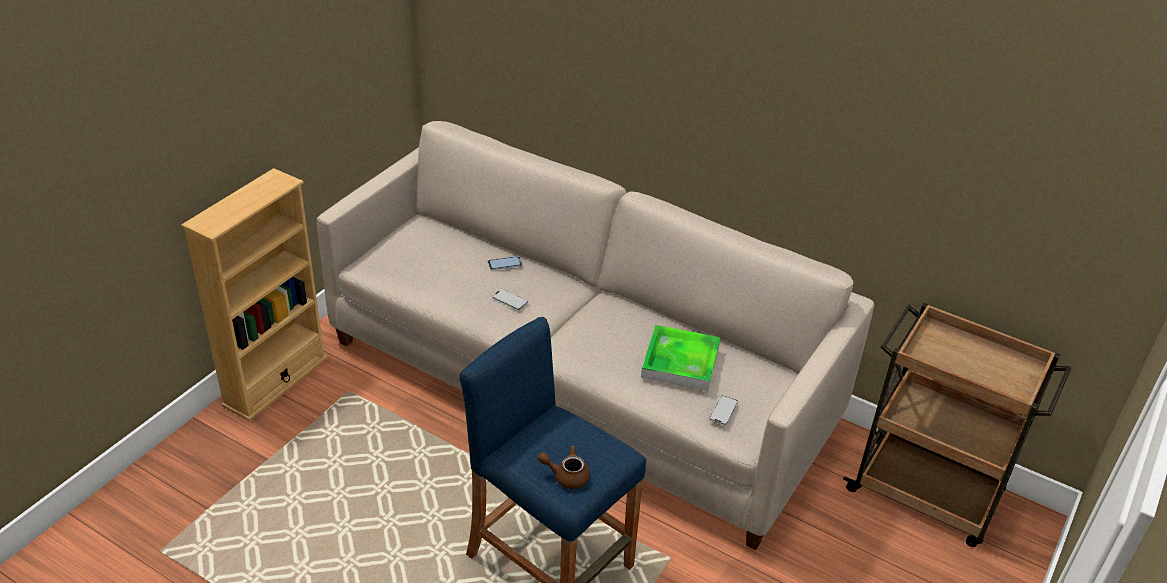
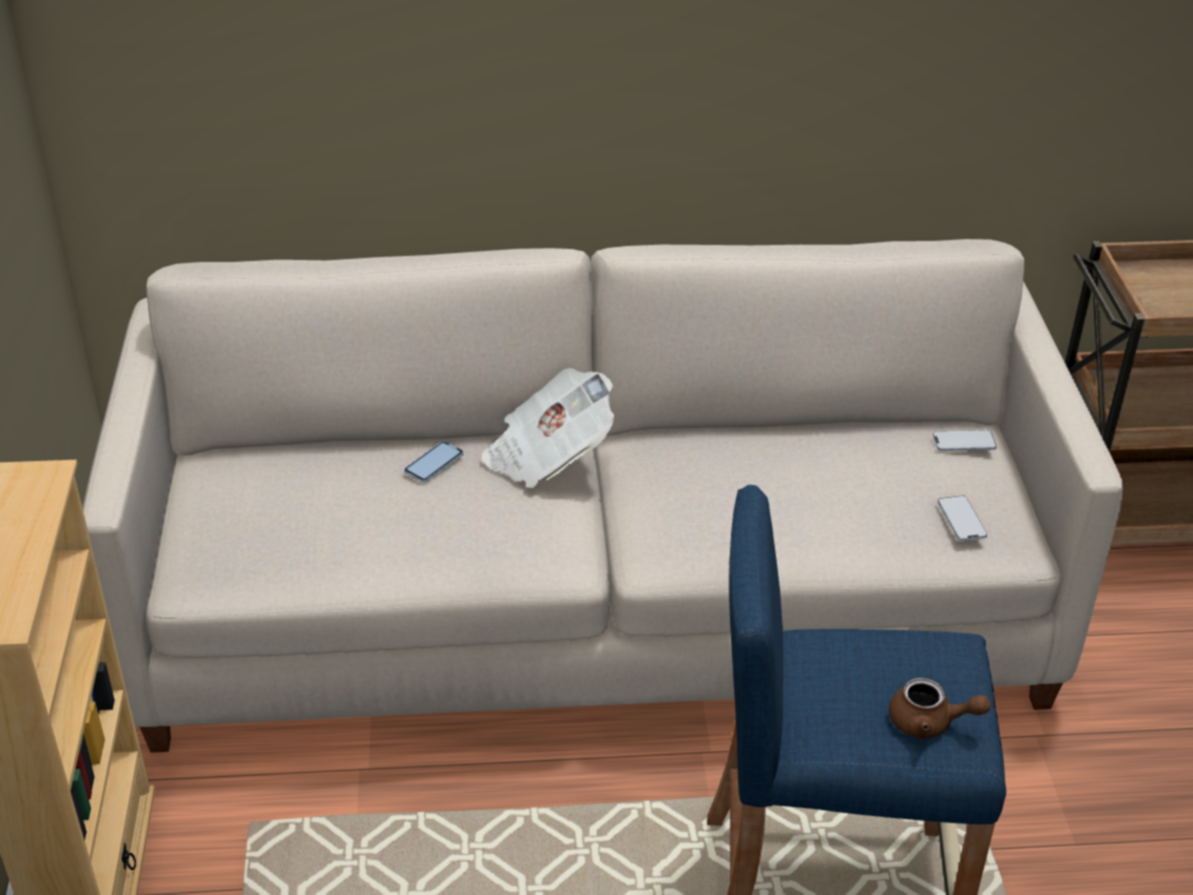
camera: 35 degrees left, 0 degrees up
phone [492,289,528,310] -> phone moved to [933,430,997,451]
brown teapot [538,446,590,489] -> brown teapot turned 135 degrees counterclockwise [889,678,991,739]
tray [641,325,720,391] -> none
none -> newspaper [482,368,614,488]

